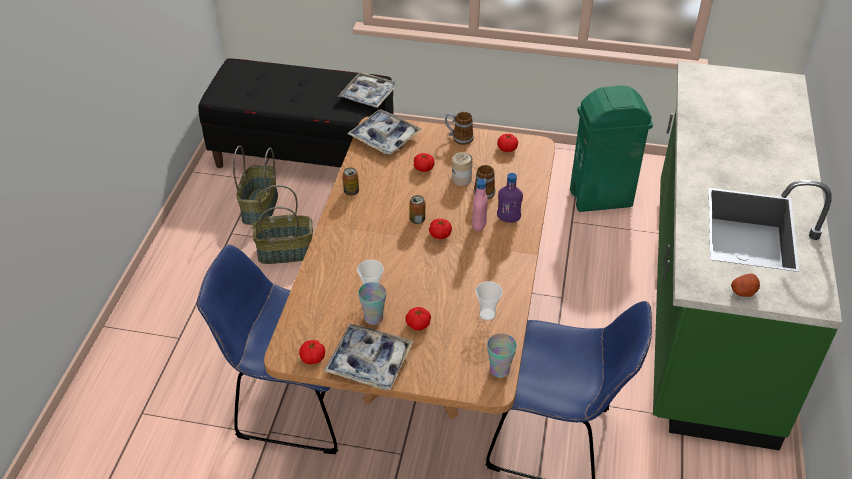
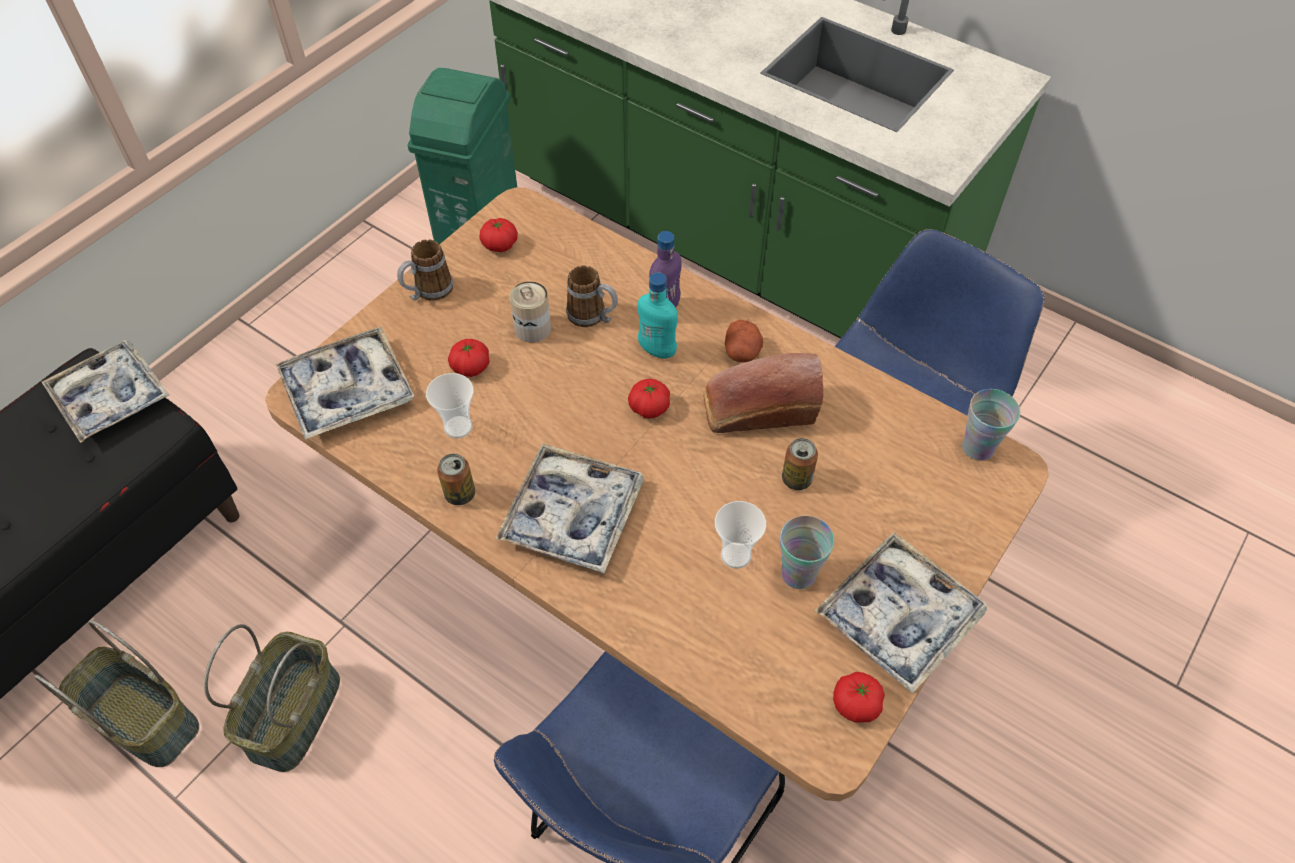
camera: 65 degrees left, 10 degrees up
tomato [406,307,431,331] -> none
can [409,195,425,224] -> can moved to [782,438,818,490]
pink bottle [472,179,488,232] -> turquoise bottle [638,272,678,359]
cup [475,281,503,321] -> cup moved to [426,373,473,439]
potato [731,273,760,297] -> potato moved to [725,320,763,362]
none -> tray [495,443,644,573]
none -> bread [703,353,824,433]

